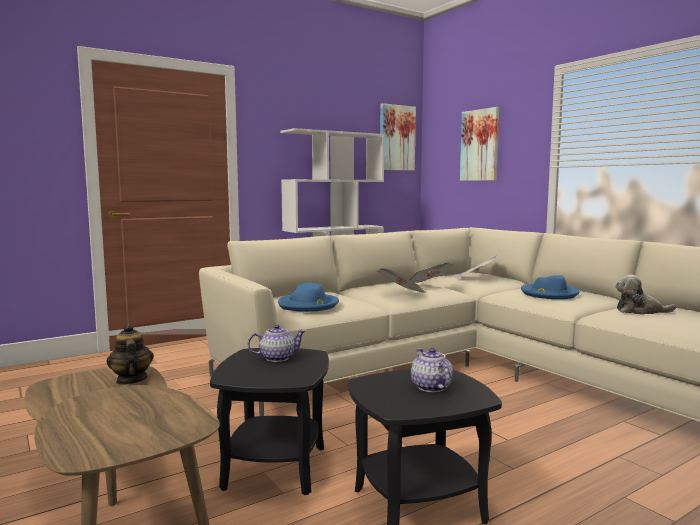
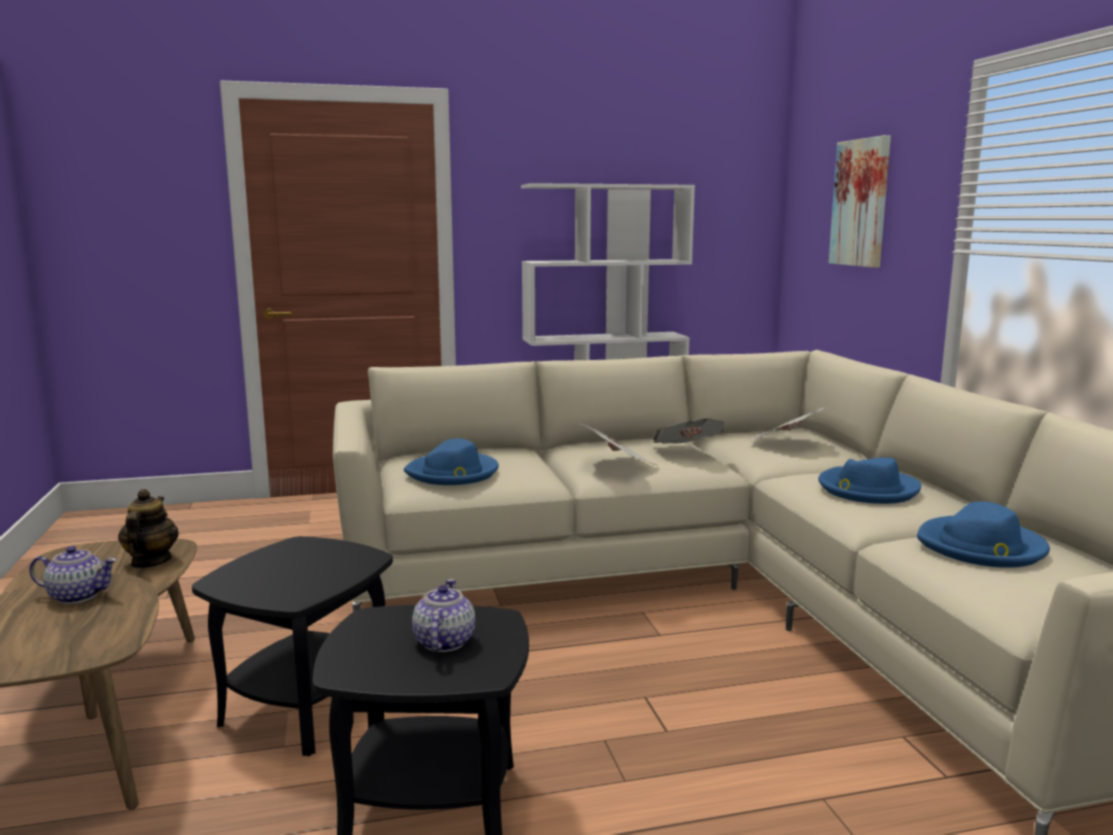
camera: 20 degrees right, 5 degrees up
teapot [247,324,306,362] -> teapot moved to [29,546,117,604]
picture [380,103,416,171] -> none
plush toy [615,275,676,315] -> blue hat [917,501,1050,568]

